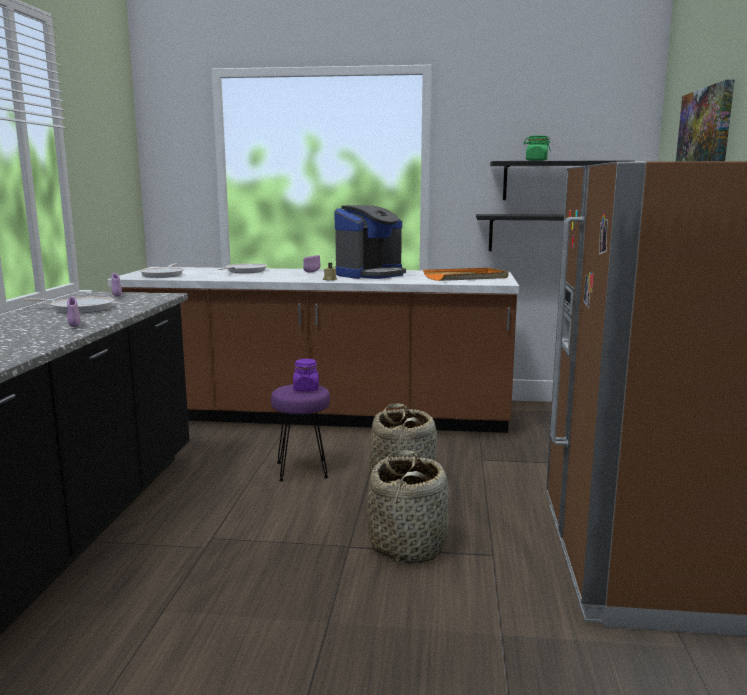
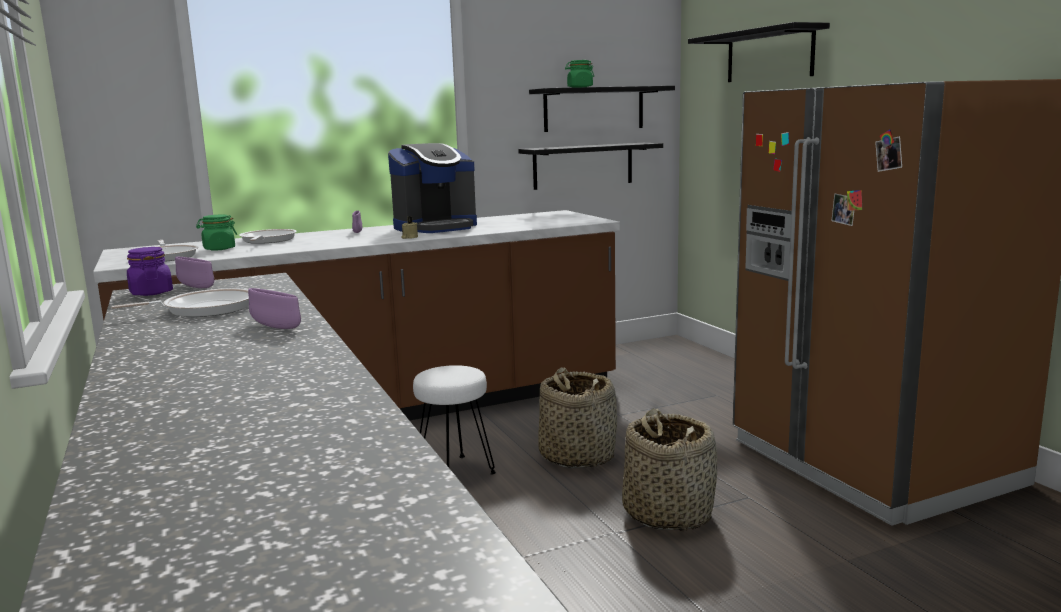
camera: 30 degrees left, 0 degrees up
purple stool [271,384,330,482] -> white stool [413,365,496,475]
purple jar [293,359,319,392] -> purple jar moved to [127,247,173,296]
coffee machine [334,205,406,279] -> coffee machine turned 45 degrees clockwise [388,143,477,233]
orange tray [423,268,508,281] -> none
picture [676,79,735,161] -> black shelf [688,22,830,82]
none -> green jar [196,214,237,251]

